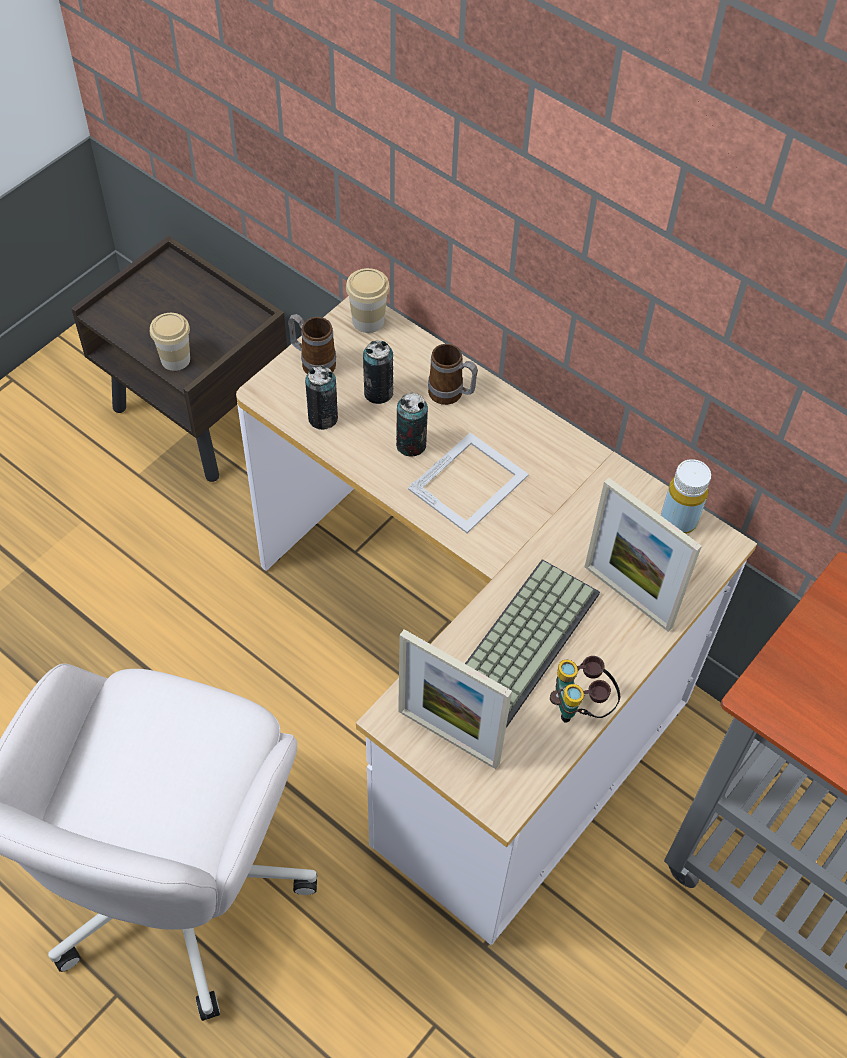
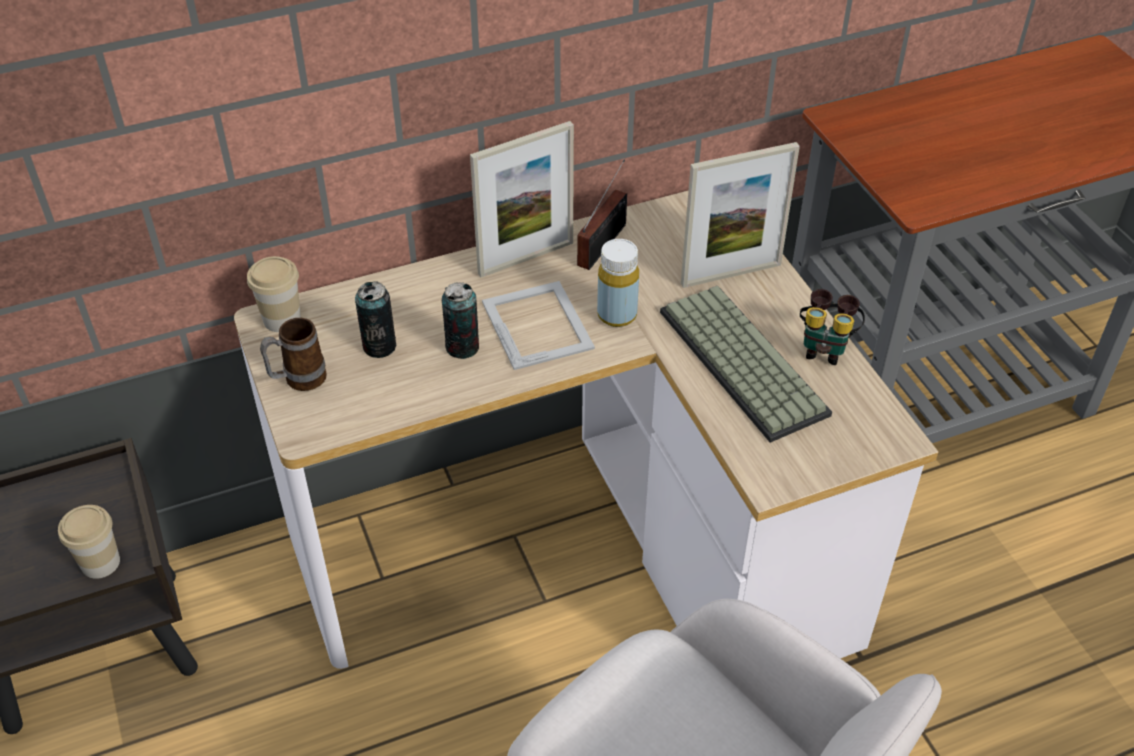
camera: 60 degrees left, 10 degrees down
can [305,366,338,430] -> none
picture frame [398,629,512,769] -> picture frame moved to [470,121,574,277]
mug [428,344,478,405] -> none
yellow bottle [661,459,711,534] -> yellow bottle moved to [597,239,639,327]
none -> radio [577,160,627,270]

